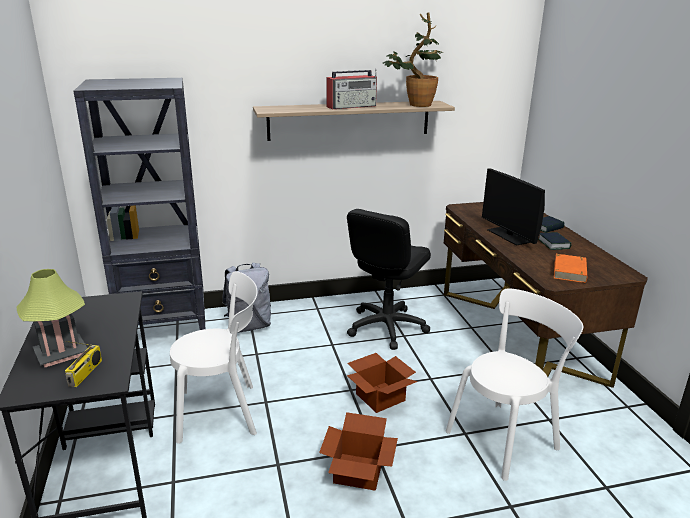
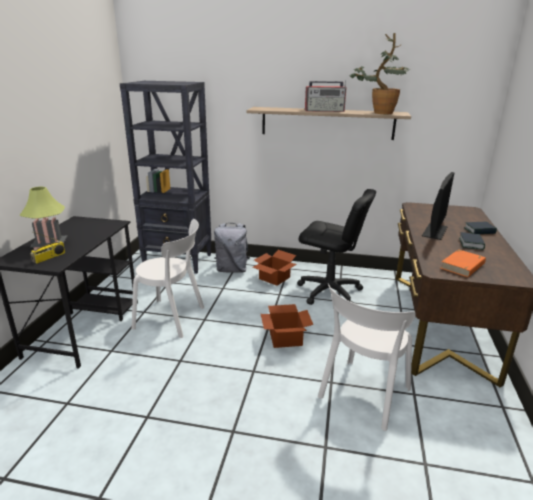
camera: 25 degrees right, 0 degrees up
cardboard box [319,412,398,491] -> cardboard box moved to [253,250,297,286]
black office chair [347,209,431,350] -> black office chair turned 120 degrees counterclockwise [297,189,376,305]
white chair [446,288,583,481] -> white chair turned 135 degrees clockwise [318,283,416,431]
monitor [482,168,545,246] -> monitor turned 150 degrees counterclockwise [422,172,455,240]

